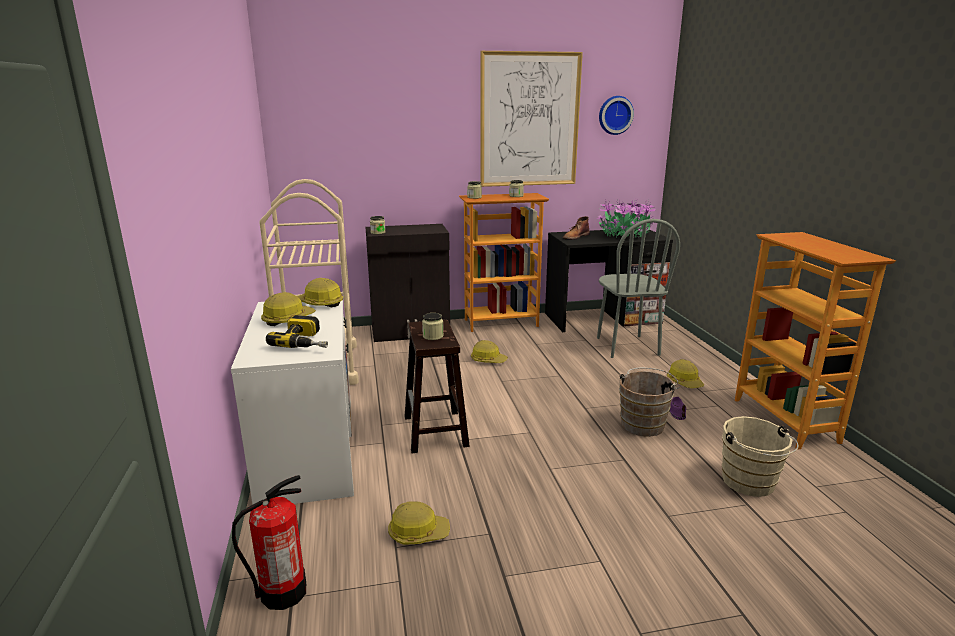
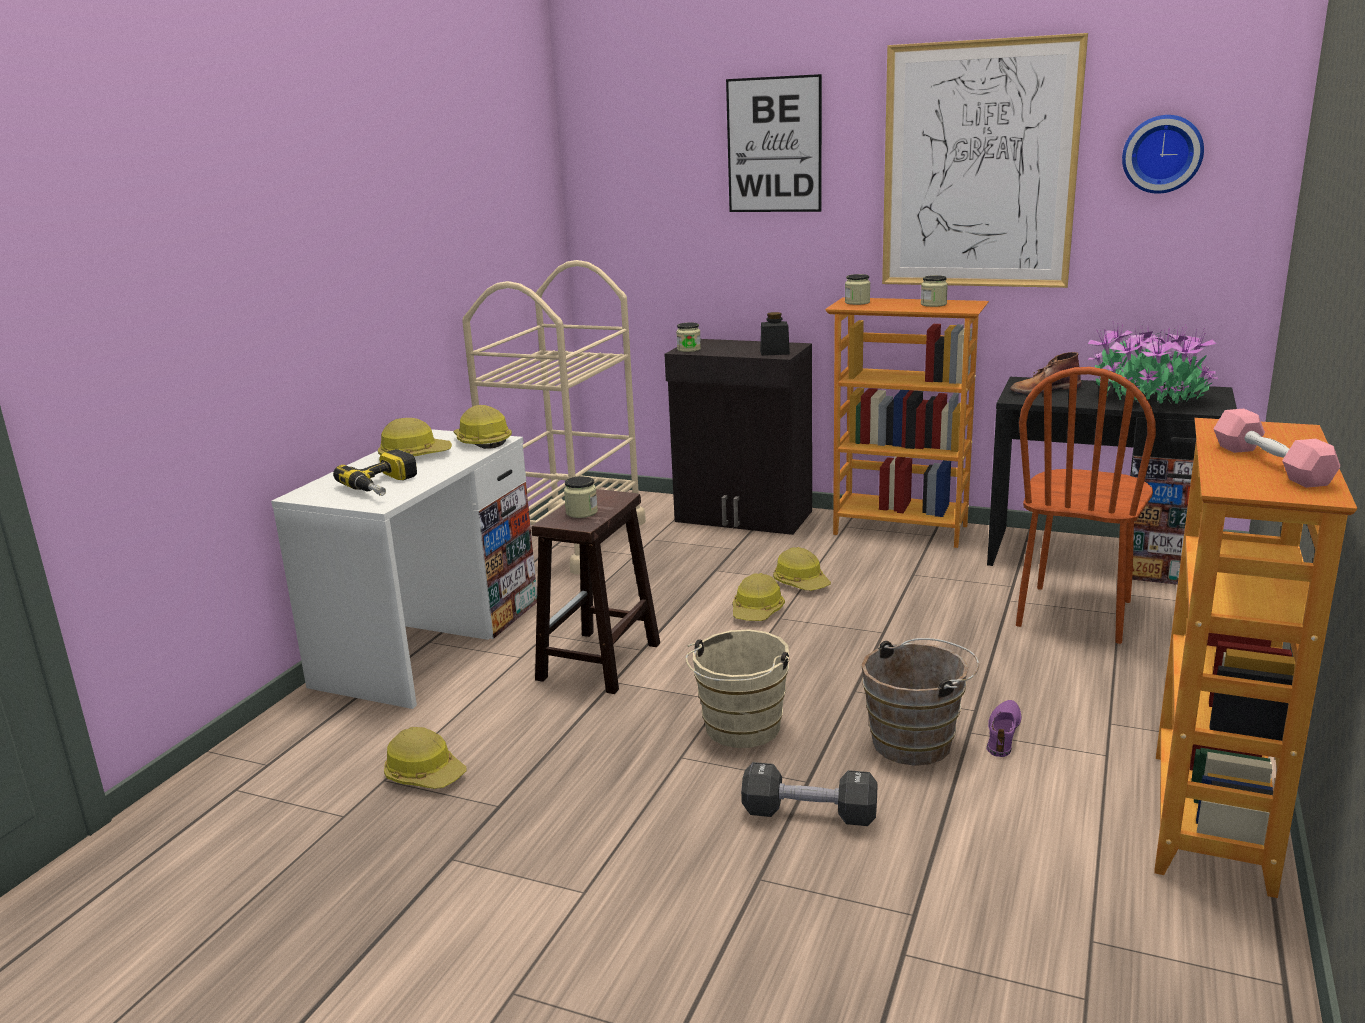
camera: 35 degrees right, 0 degrees up
fire extinguisher [232,475,306,610] -> none
grey chair [597,219,680,358] -> brown chair [1016,367,1156,644]
hard hat [667,359,704,388] -> hard hat moved to [733,573,785,621]
beige bucket [722,416,798,497] -> beige bucket moved to [686,629,790,748]
none -> picture [726,74,822,212]
none -> black dumbbell [741,762,877,826]
none -> black jar [760,312,790,356]
none -> pink dumbbell [1213,409,1340,488]

